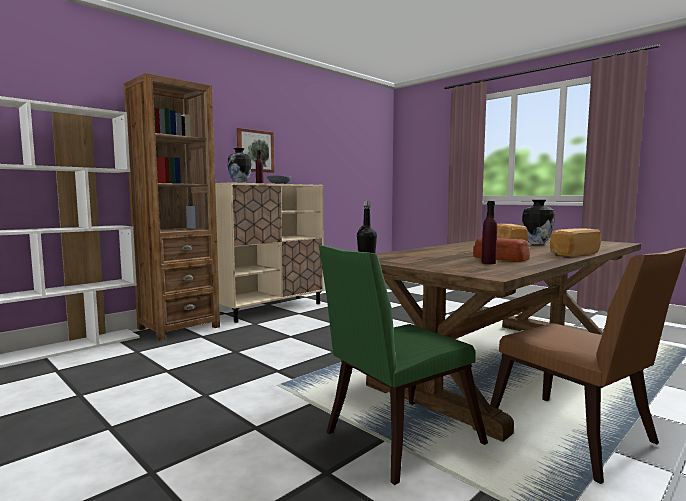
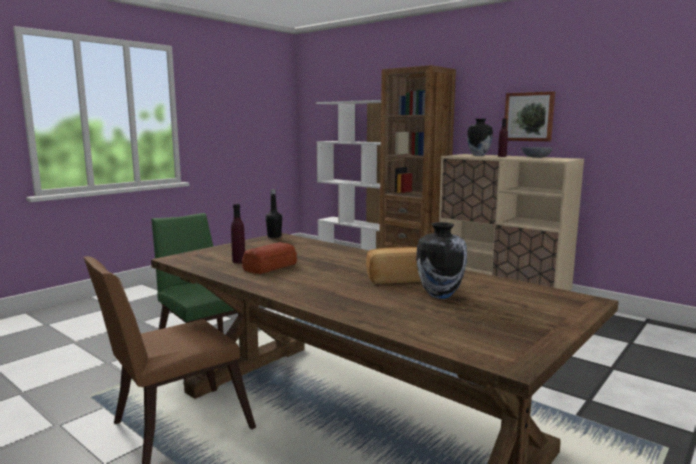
camera: 85 degrees right, 5 degrees up
bread [550,228,601,257] -> none

